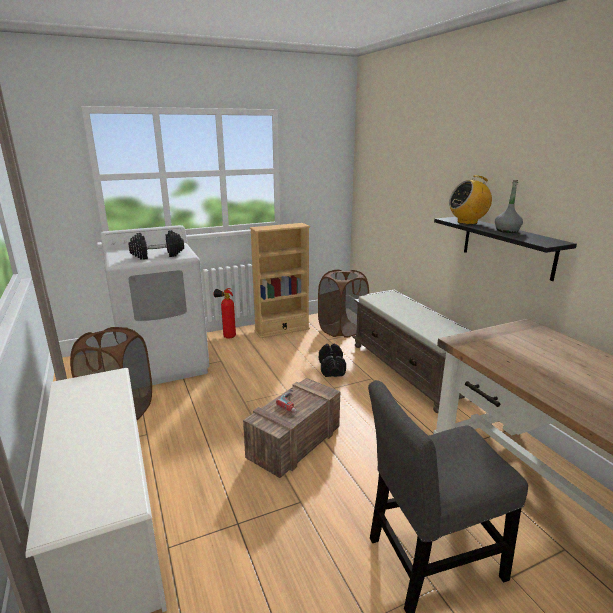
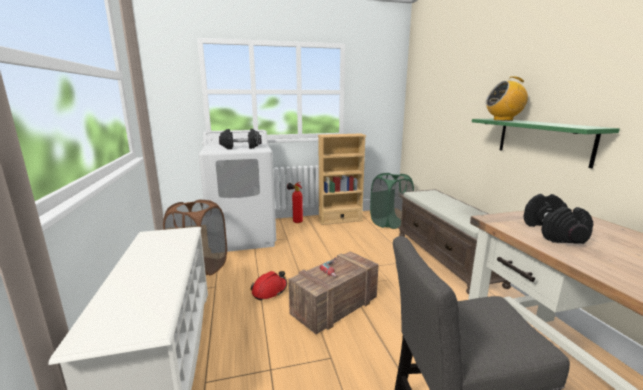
camera: 10 degrees right, 5 degrees down
brown laundry basket [318,269,369,338] -> green laundry basket [370,173,414,229]
black dumbbell [319,344,346,377] -> black dumbbell moved to [523,194,593,244]
black shelf [434,217,577,281] -> green shelf [472,119,620,168]
grey bottle [495,180,523,233] -> none
none -> red hard hat [250,271,287,300]

